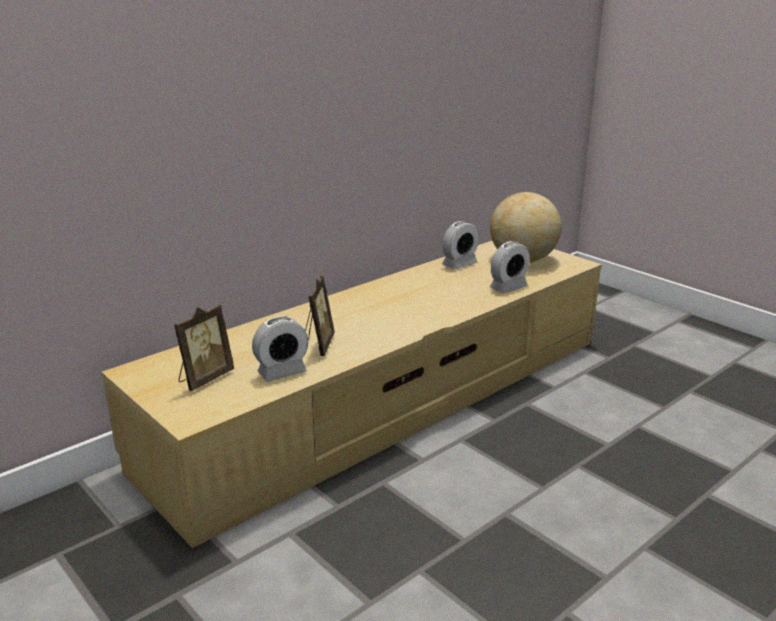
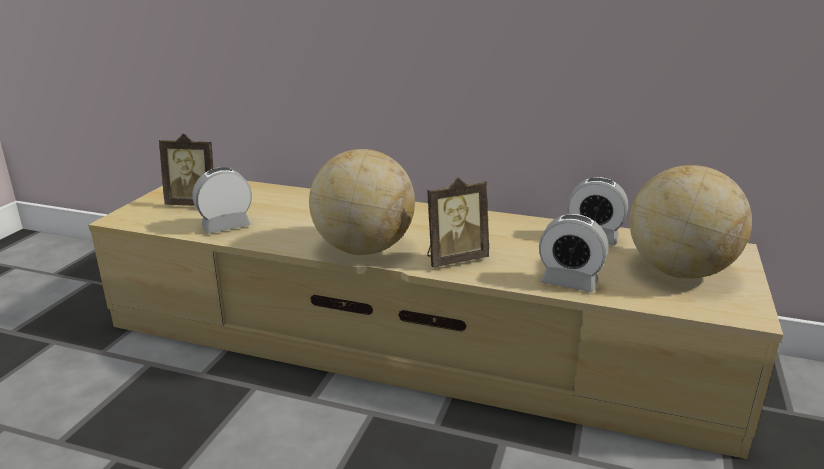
camera: 60 degrees right, 0 degrees up
alarm clock [252,316,308,382] -> alarm clock turned 120 degrees clockwise [193,167,252,234]
picture frame [305,276,335,356] -> picture frame moved to [427,177,489,267]
none -> globe [309,149,415,255]

